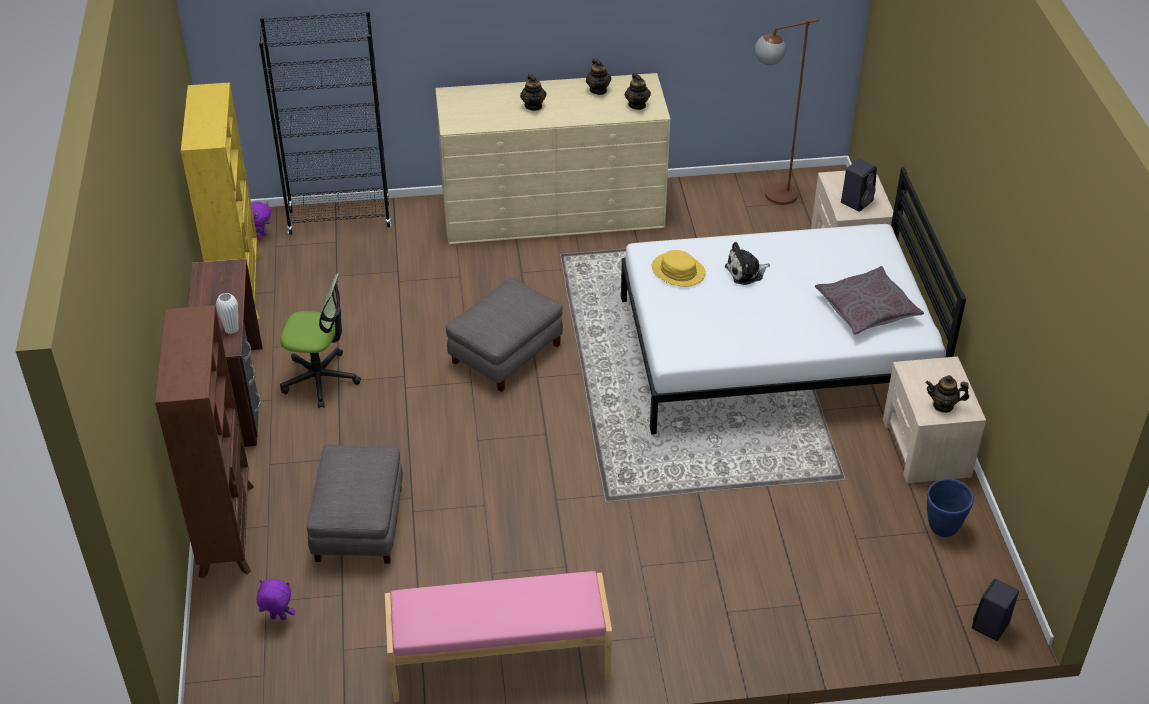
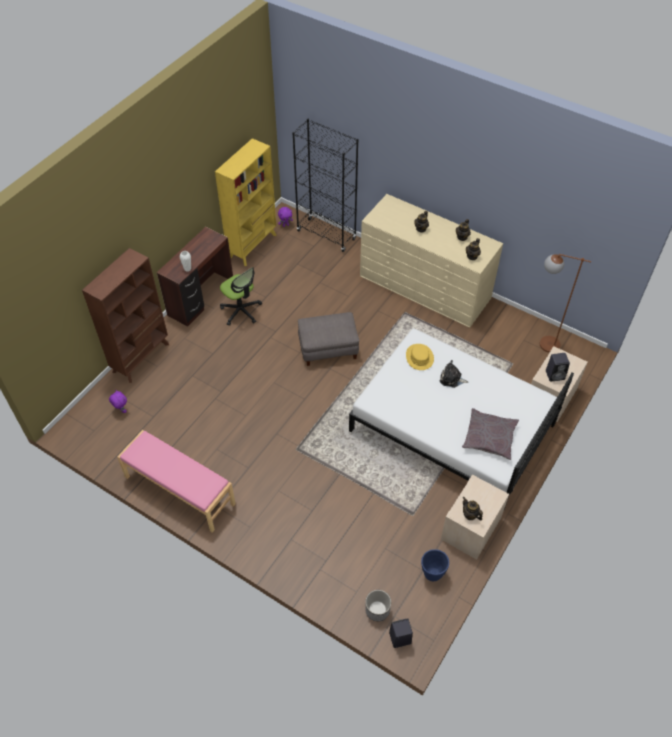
camera: 40 degrees right, 10 degrees up
grey ottoman [306,445,403,564] -> none
none -> planter [365,590,391,621]

